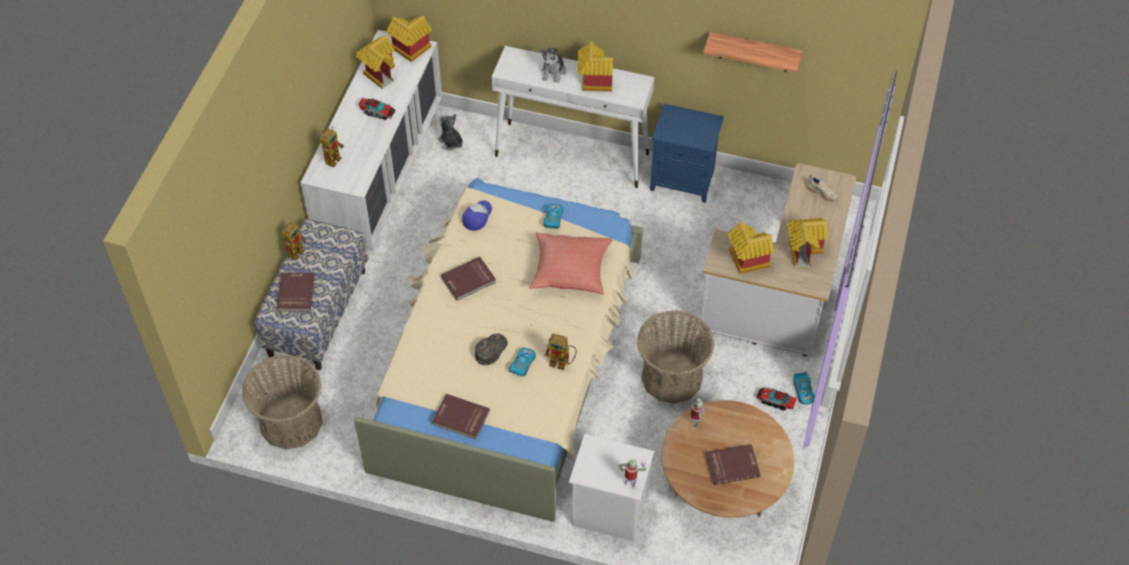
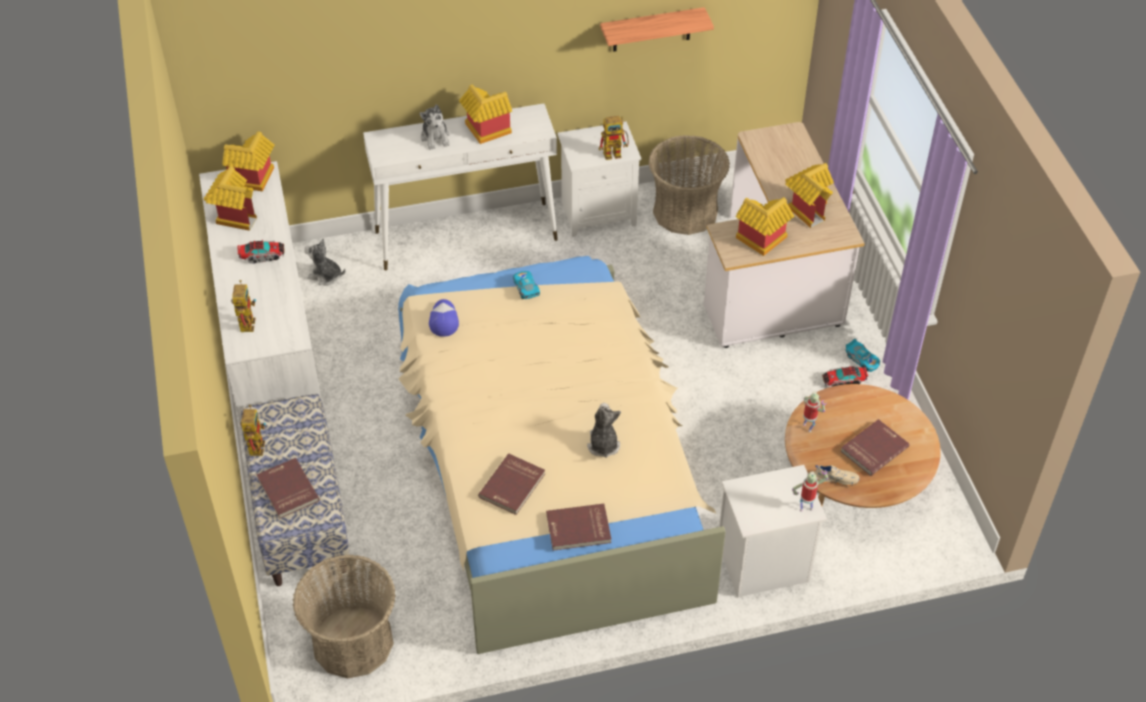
camera: 30 degrees left, 5 degrees down
red book [441,257,496,301] -> red book moved to [478,454,545,515]
green cap [475,333,508,365] -> none
toy car [509,348,536,376] -> plush toy [587,403,621,458]
red pillow [529,232,612,294] -> none
toy robot [545,333,577,370] -> toy robot moved to [599,116,629,160]
basket [637,311,715,404] -> basket moved to [648,135,730,235]
blue nightstand [650,104,724,203] -> white nightstand [557,121,641,237]
beige shoe [807,175,839,201] -> beige shoe moved to [815,465,860,487]

